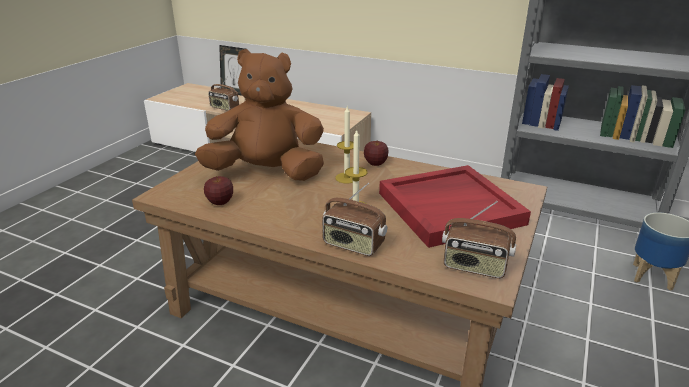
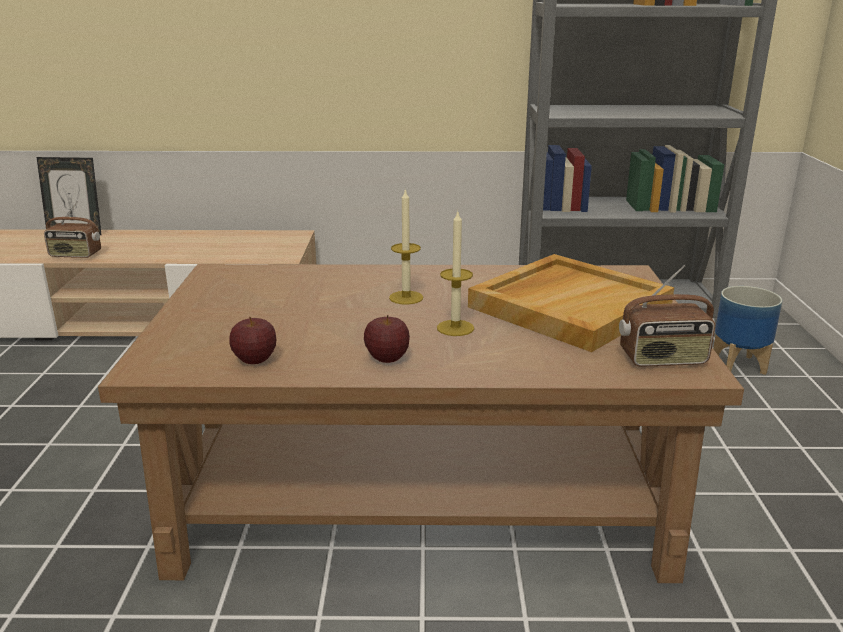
camera: 25 degrees left, 5 degrees down
brown plush toy [195,49,324,181] -> none
radio [322,183,387,256] -> none
apple [364,141,389,166] -> apple moved to [364,315,410,363]
red tray [379,165,531,248] -> beige tray [468,254,674,352]

